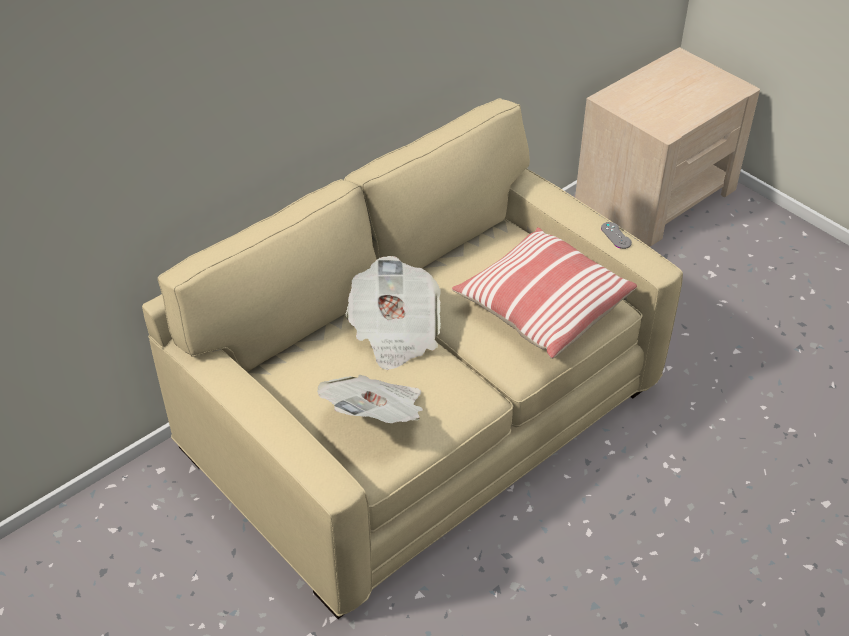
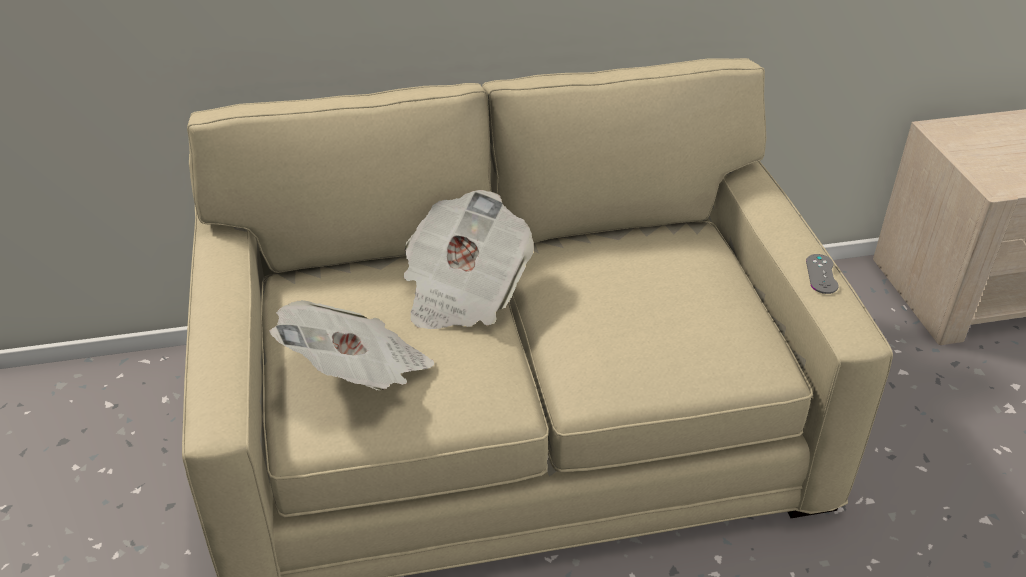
camera: 30 degrees right, 5 degrees down
pillow [452,227,637,359] -> none

